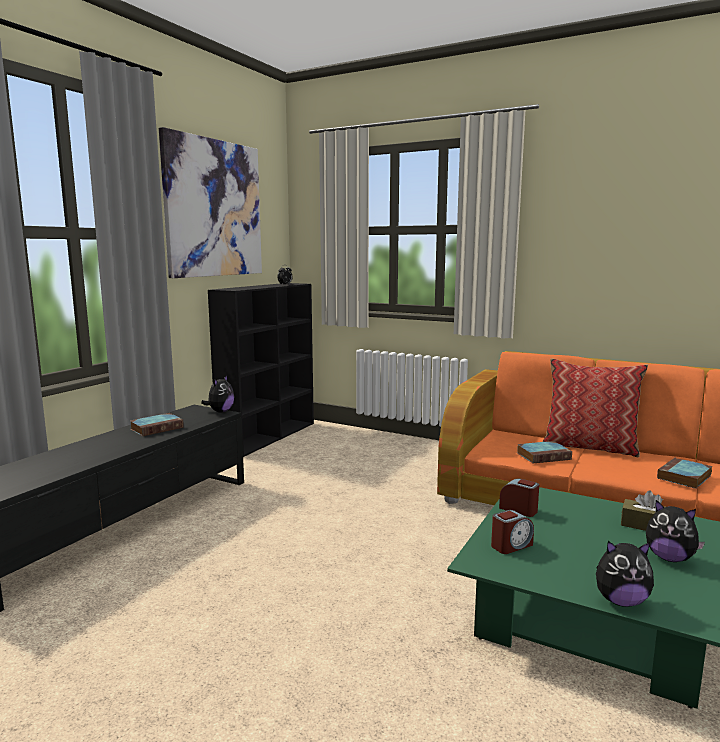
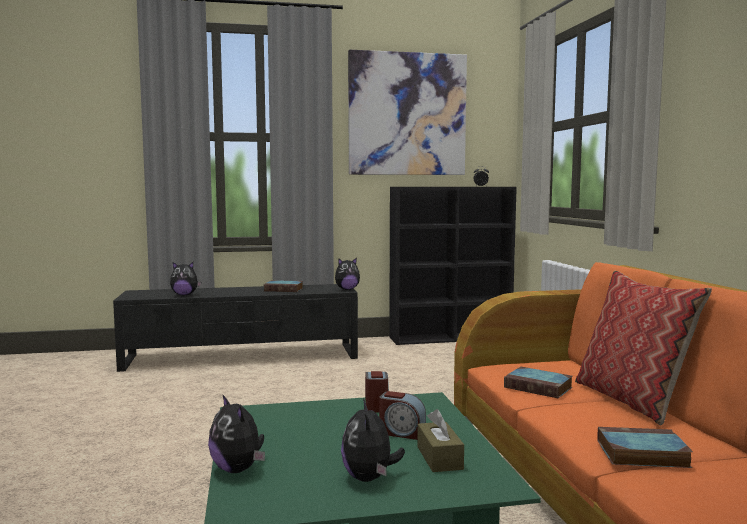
camera: 50 degrees right, 5 degrees down
alarm clock [491,510,534,554] -> alarm clock moved to [379,391,426,440]
none -> plush toy [170,262,201,296]

